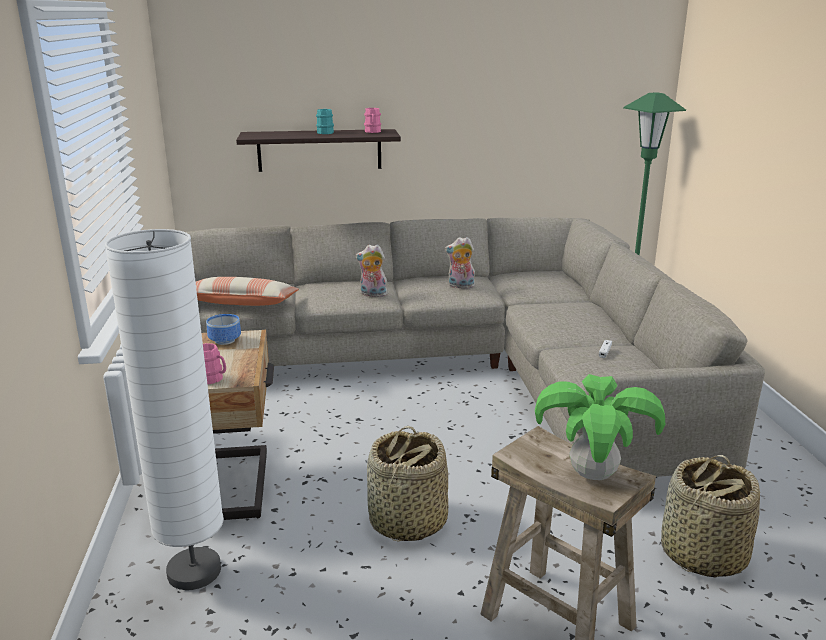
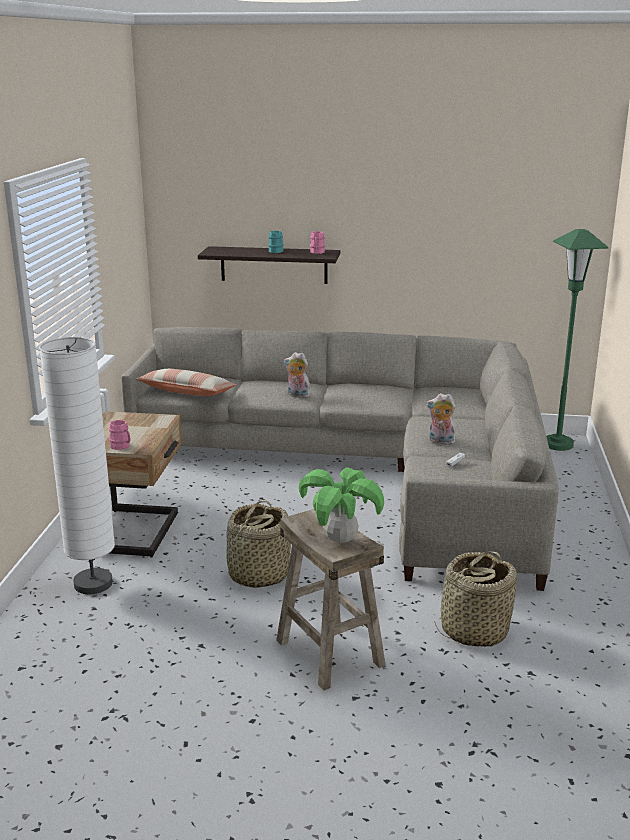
camera: 15 degrees right, 0 degrees up
bowl [206,314,241,345] -> none
plush toy [445,237,475,289] -> plush toy moved to [426,393,456,445]

